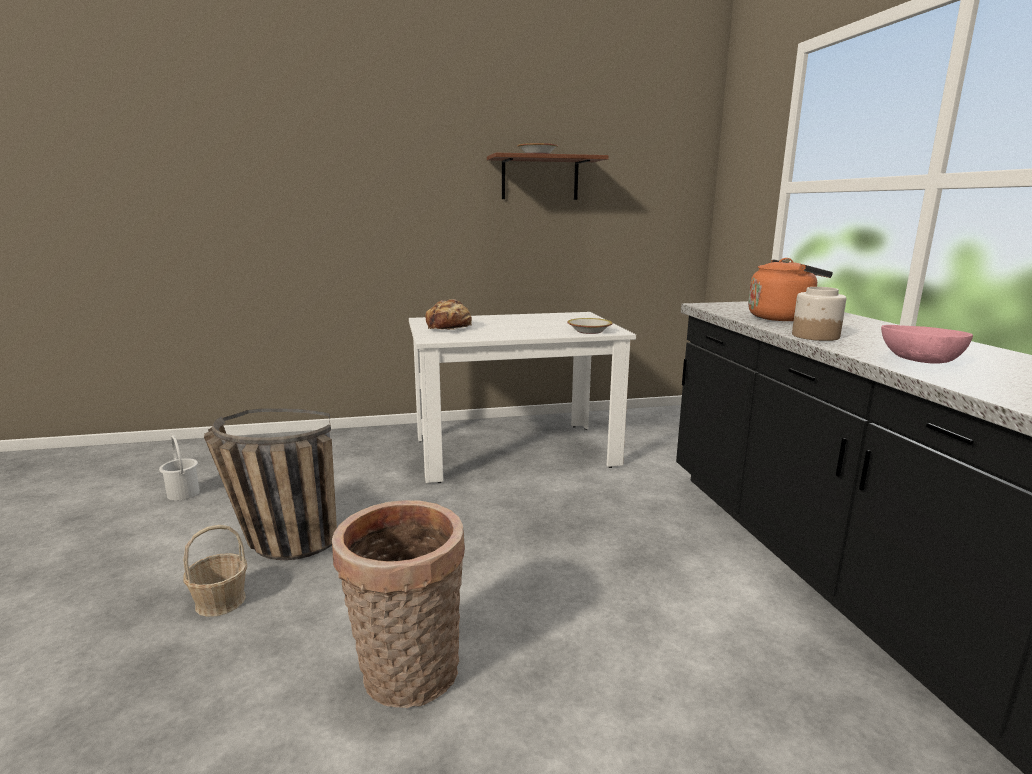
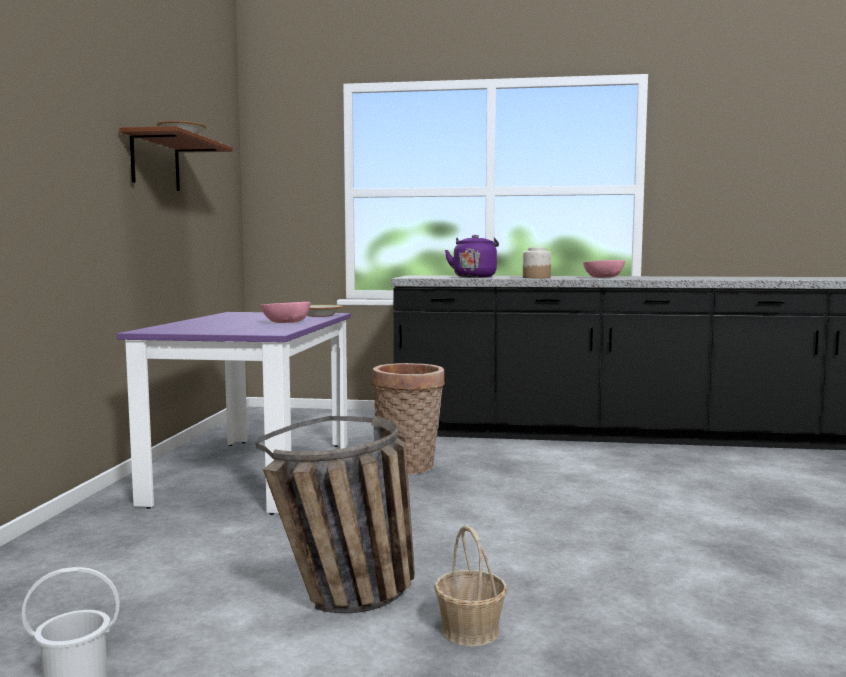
camera: 70 degrees left, 10 degrees down
basket [332,500,465,708] -> basket moved to [372,363,445,474]
white dining table [409,312,636,484] -> purple dining table [117,312,351,515]
bread [425,299,473,330] -> none
orange kettle [748,258,833,321] -> purple kettle [445,235,499,278]
none -> pink bowl [260,302,311,323]

